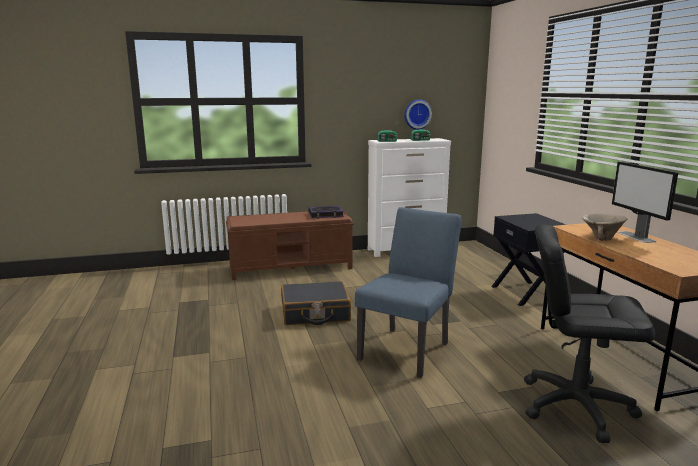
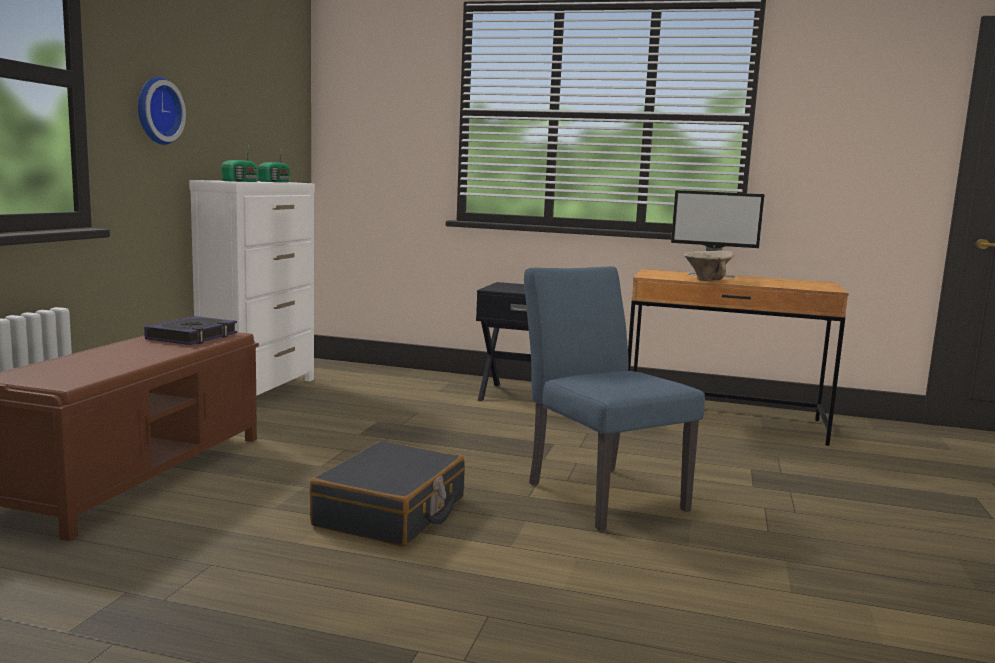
camera: 60 degrees left, 5 degrees down
wall clock [404,99,432,130] -> wall clock moved to [138,77,186,145]
black office chair [524,224,655,443] -> none

